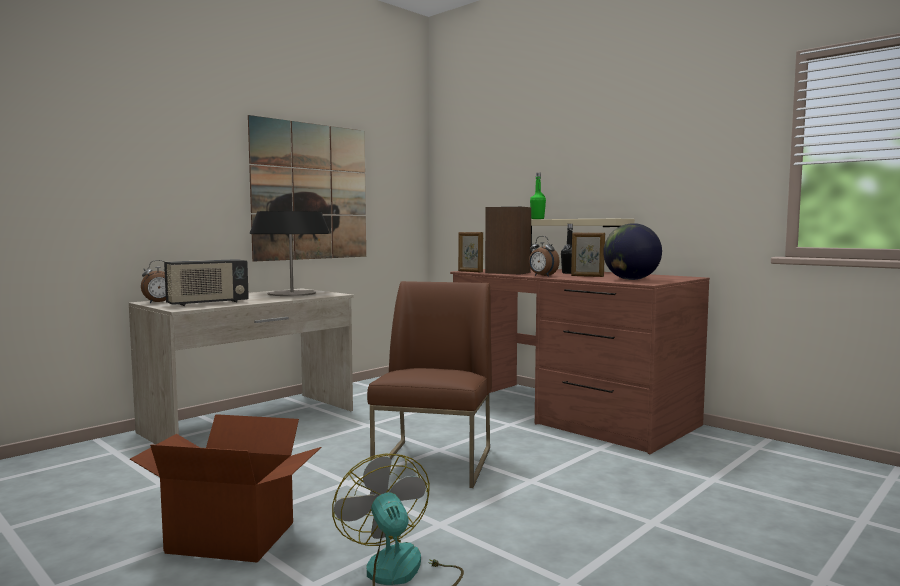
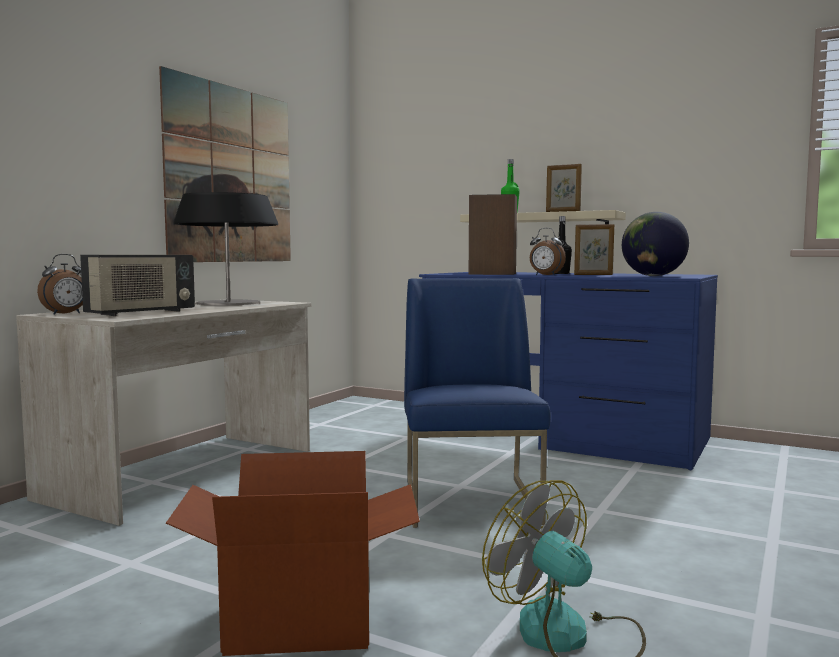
camera: 15 degrees left, 0 degrees up
brown chair [367,281,492,488] -> blue chair [404,278,551,528]
brown desk [450,269,710,454] -> blue desk [419,272,718,471]
picture frame [458,232,483,272] -> picture frame moved to [546,164,582,212]

